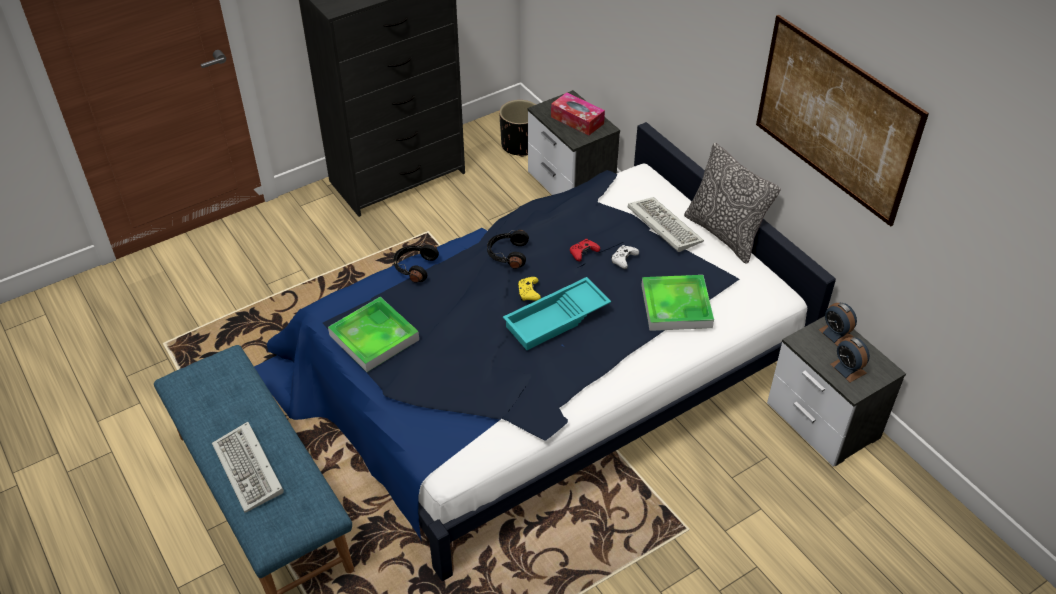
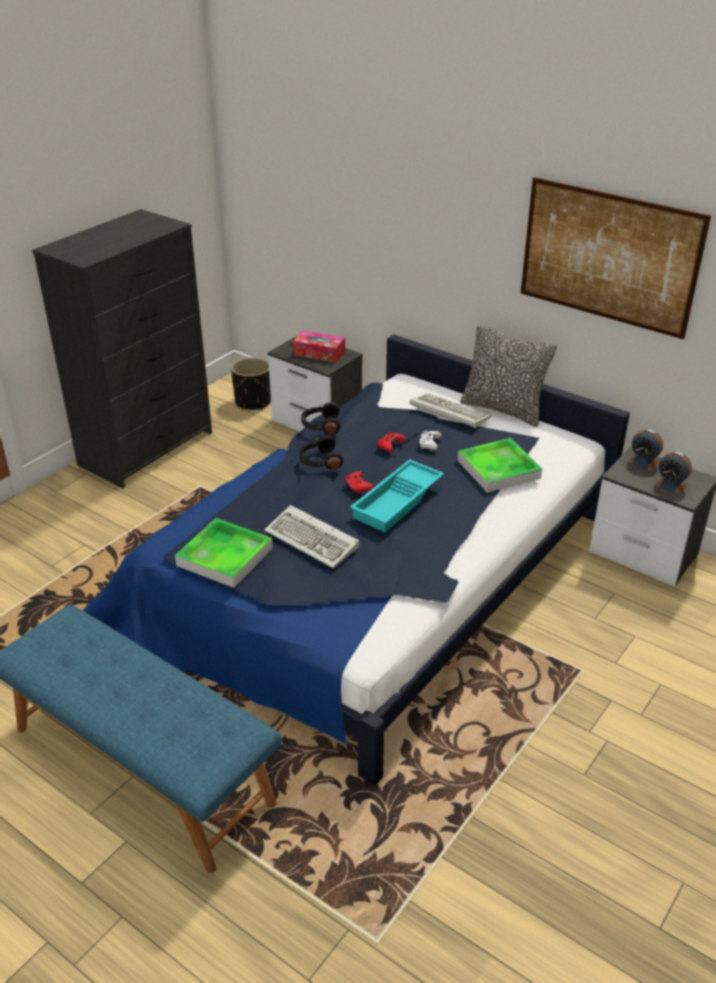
camera: 20 degrees left, 10 degrees down
keyboard [212,422,284,513] -> keyboard moved to [264,505,360,569]
black headphones [393,244,439,283] -> black headphones moved to [301,402,341,435]
yellow game controller [518,277,541,301] -> red game controller [345,471,373,495]

